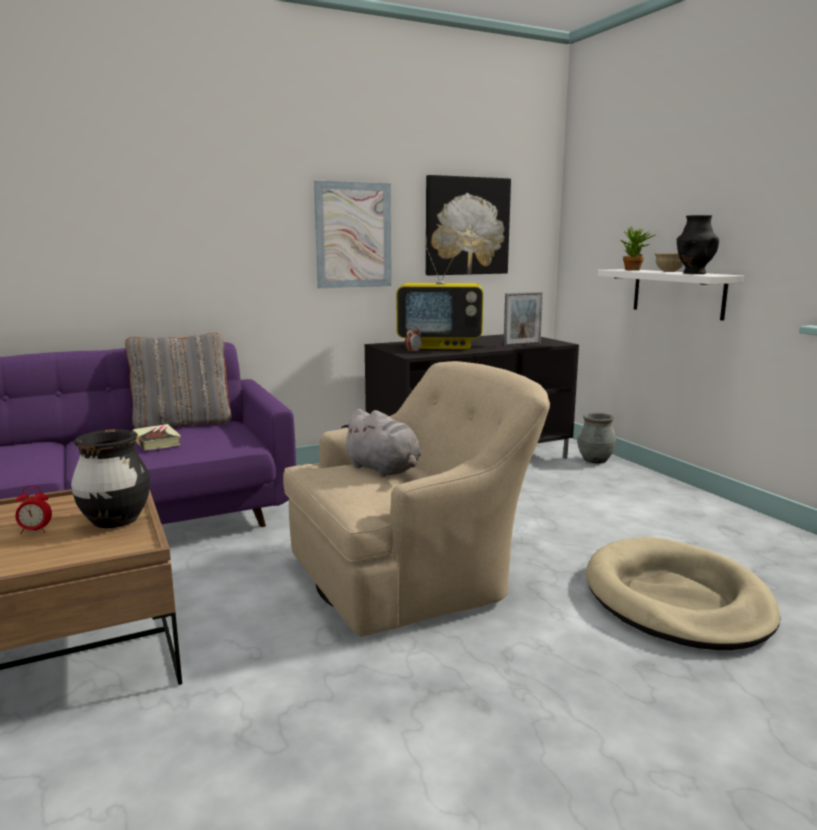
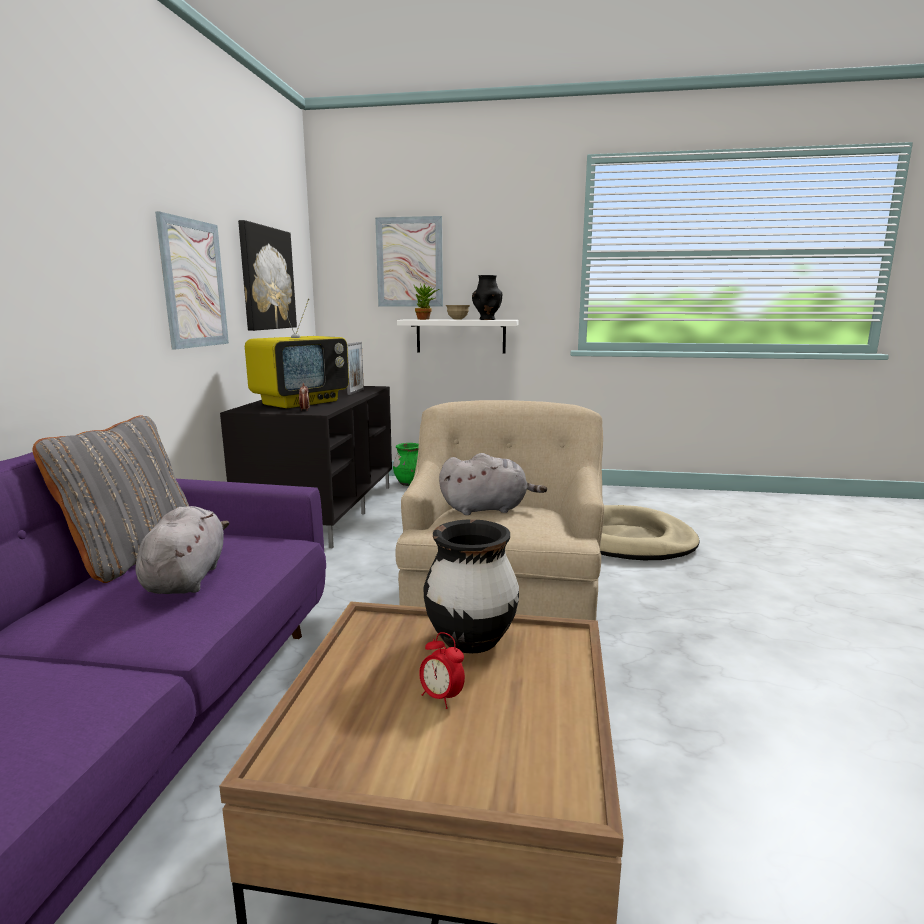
camera: 55 degrees left, 0 degrees up
alarm clock [15,486,52,534] -> alarm clock turned 105 degrees clockwise [419,632,465,709]
book [132,424,181,450] -> grey plush toy [136,506,229,594]
grey vase [577,413,616,464] -> green vase [393,443,419,486]
none -> picture [375,216,443,306]

